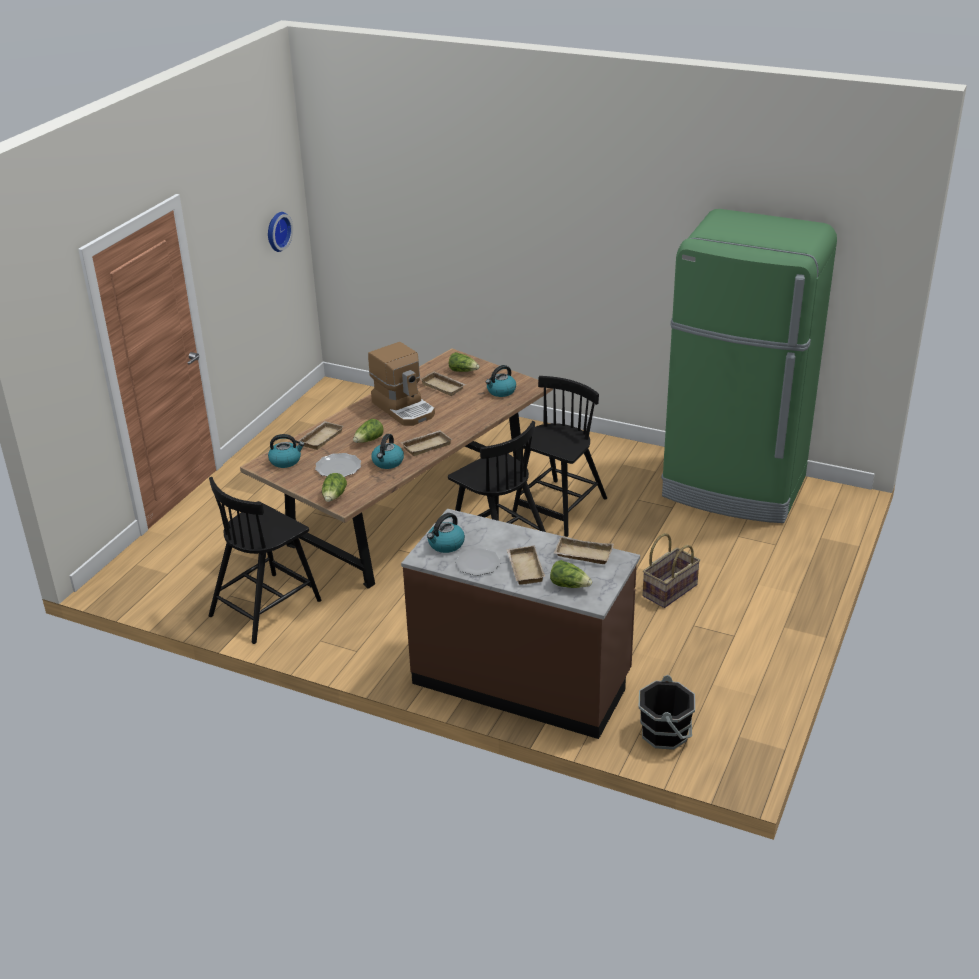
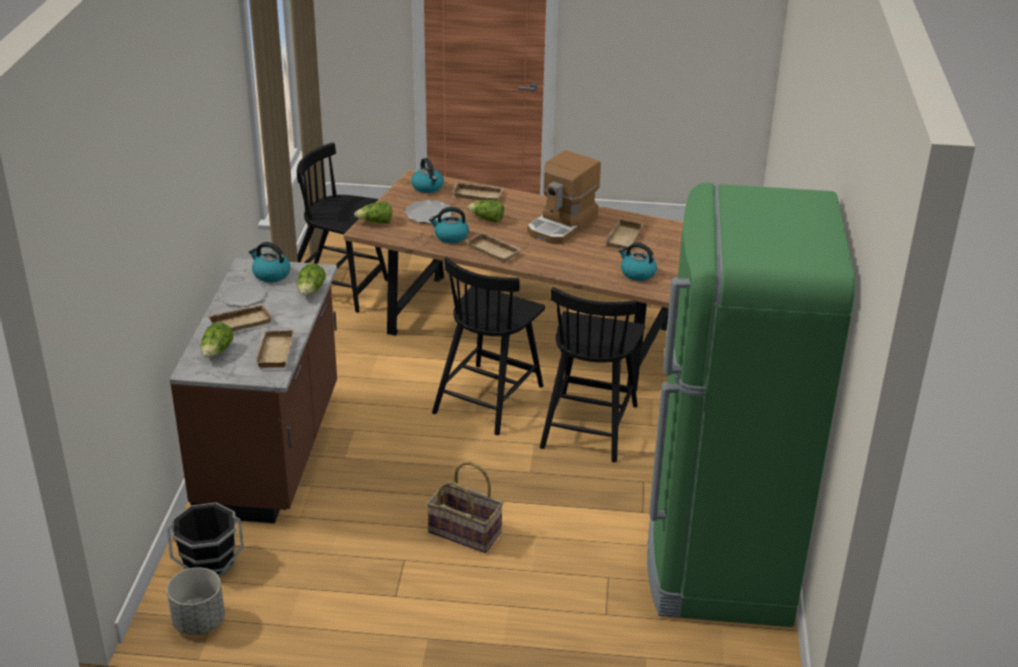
camera: 70 degrees right, 0 degrees up
wall clock [268,212,293,252] -> none
lettuce [449,352,479,372] -> lettuce moved to [297,263,326,295]
black chair [512,376,607,537] -> black chair turned 90 degrees clockwise [540,287,645,463]
none -> grey planter [167,568,225,635]

